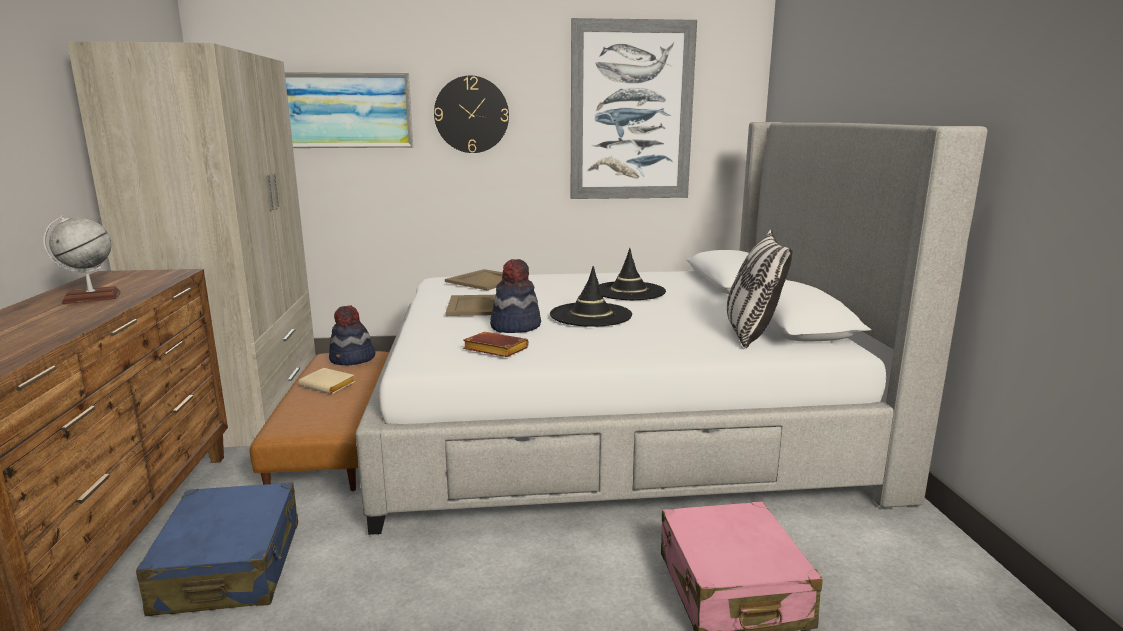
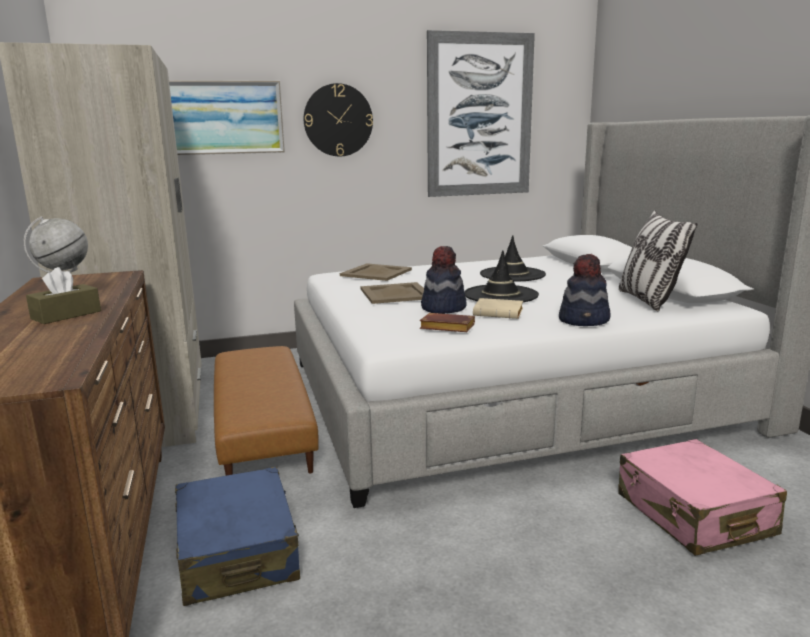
camera: 10 degrees left, 0 degrees up
beige book [299,368,355,394] -> beige book moved to [473,298,523,319]
hat [329,305,376,365] -> hat moved to [559,254,610,326]
none -> brown tissue box [26,267,101,324]

